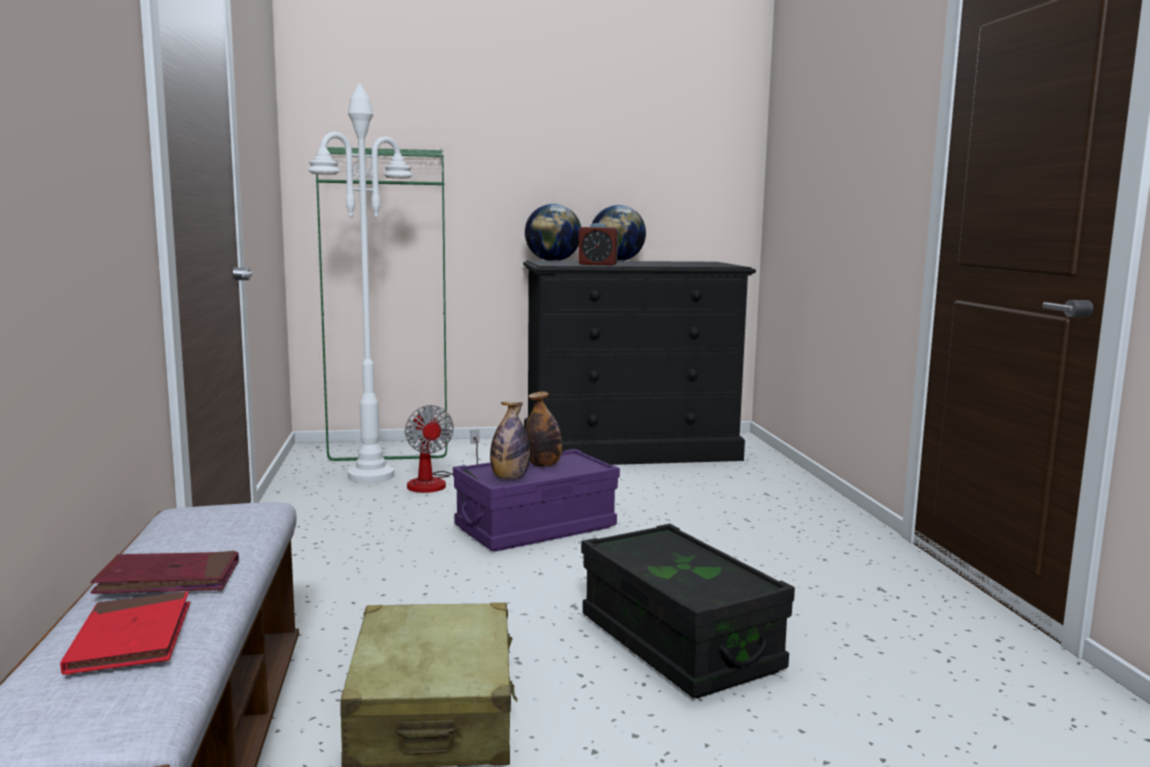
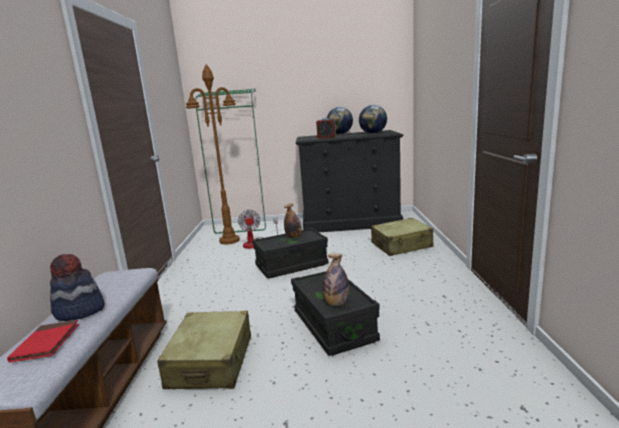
camera: 10 degrees right, 5 degrees up
red book [90,551,239,594] -> hat [50,254,105,321]
white floor lamp [308,83,413,483] -> brown floor lamp [186,64,240,244]
purple storage box [453,449,620,551] -> black storage box [252,228,329,278]
bottle [490,402,530,479] -> bottle moved to [323,253,349,306]
globe [525,204,581,261] -> globe moved to [359,105,387,134]
none -> beige suitcase [371,218,433,256]

